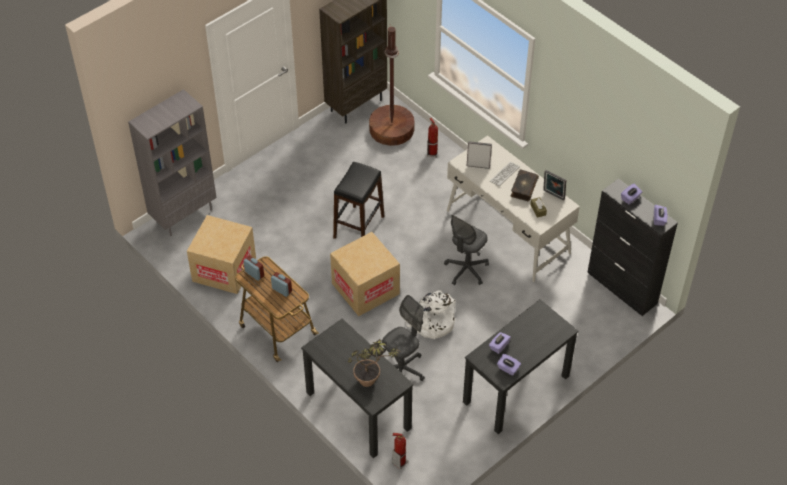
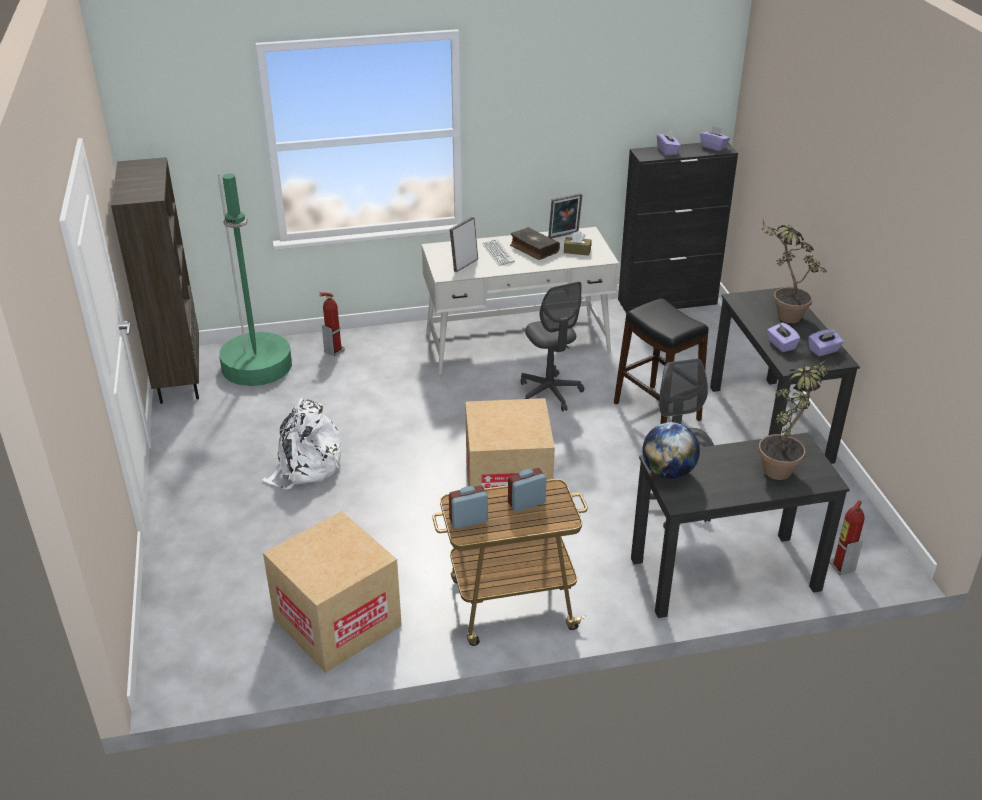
camera: 60 degrees left, 15 degrees down
grey bookcase [128,89,217,236] -> none
black stool [333,162,384,239] -> black stool moved to [614,298,709,424]
brown floor lamp [369,25,415,146] -> green floor lamp [218,173,292,386]
white backpack [405,290,455,339] -> white backpack moved to [262,398,342,490]
none -> globe [642,422,700,479]
none -> potted plant [762,220,827,323]

